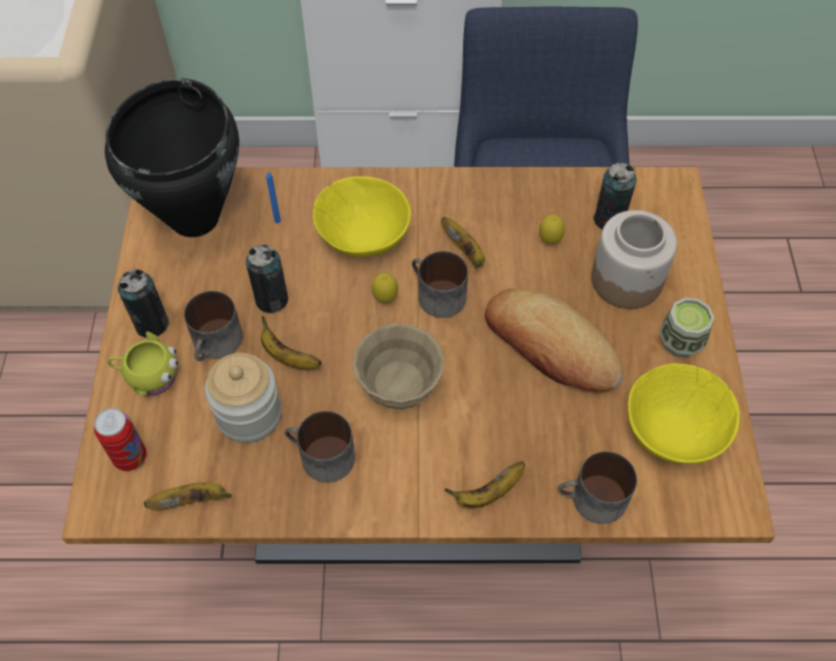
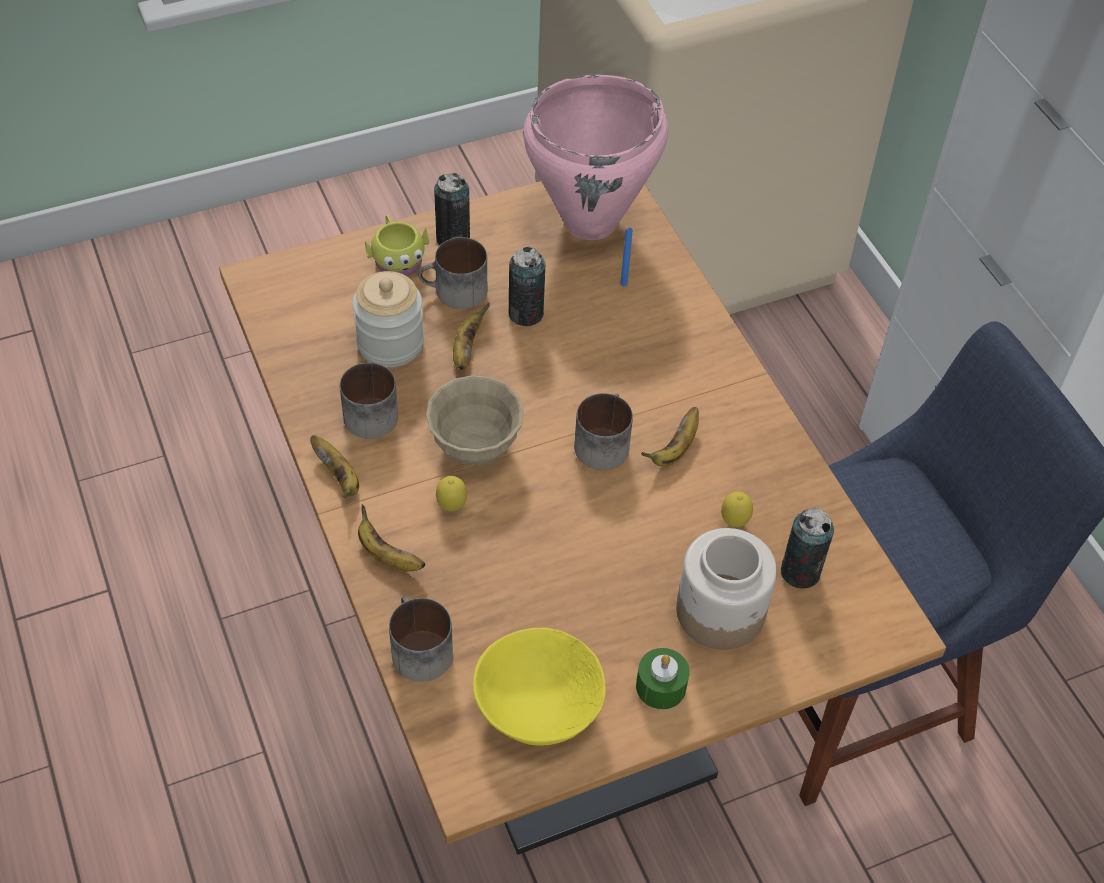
camera: 65 degrees right, 5 degrees down
can [94,408,147,471] -> none
black cooking pot [105,78,239,237] -> pink cooking pot [523,75,668,240]
banana [144,482,232,510] -> banana moved to [310,435,359,498]
yellow bowl [313,176,411,257] -> none
lemon [372,273,398,303] -> lemon moved to [436,476,467,511]
bread [485,289,623,392] -> none
cup [659,298,714,358] -> green candle [636,648,689,709]

